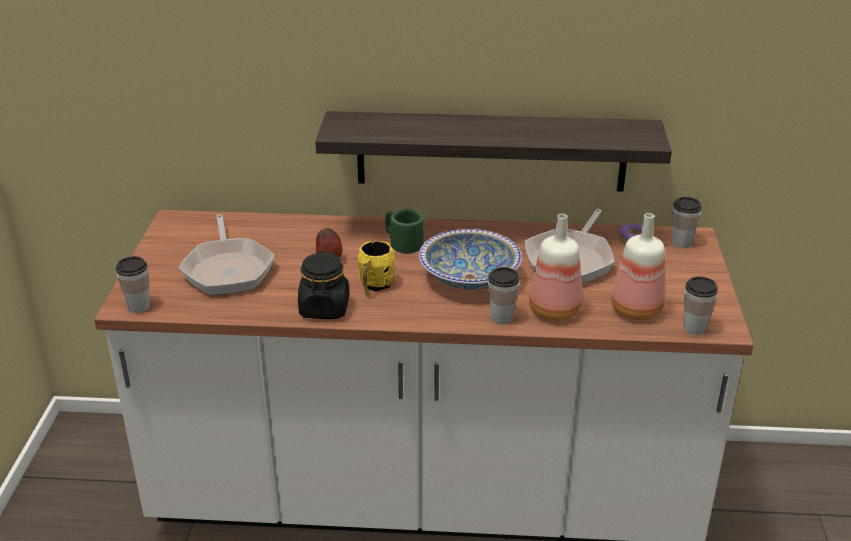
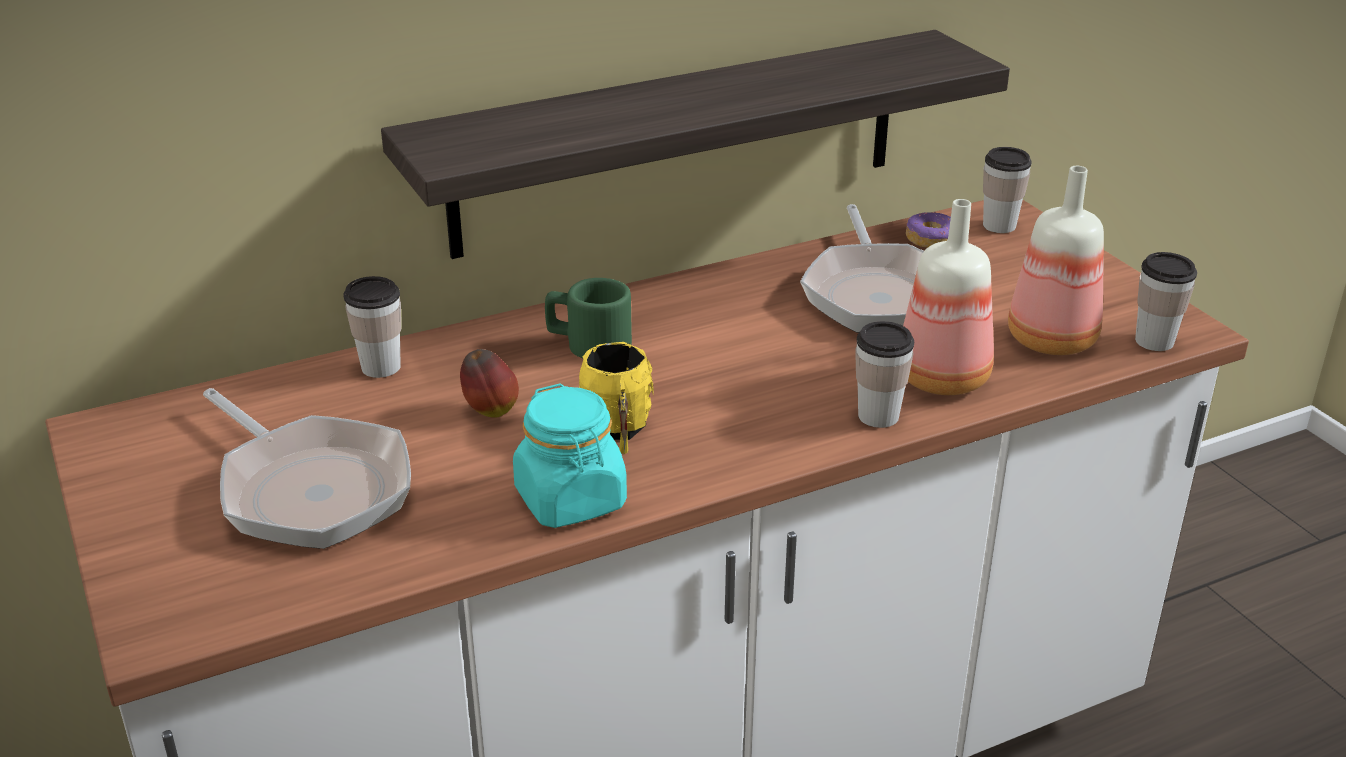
camera: 30 degrees left, 0 degrees up
cup [116,256,150,313] -> cup moved to [343,276,401,378]
black jar [298,251,349,319] -> turquoise jar [513,384,627,528]
bowl [419,229,522,290] -> none

